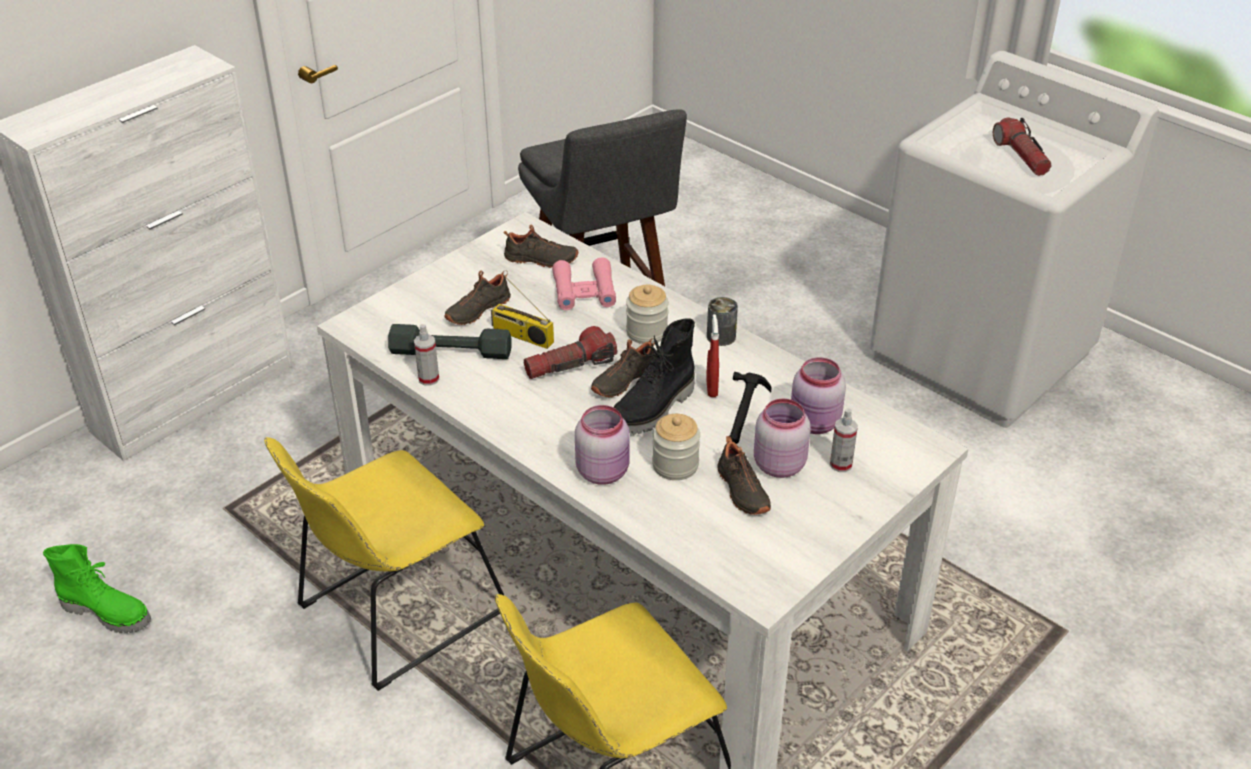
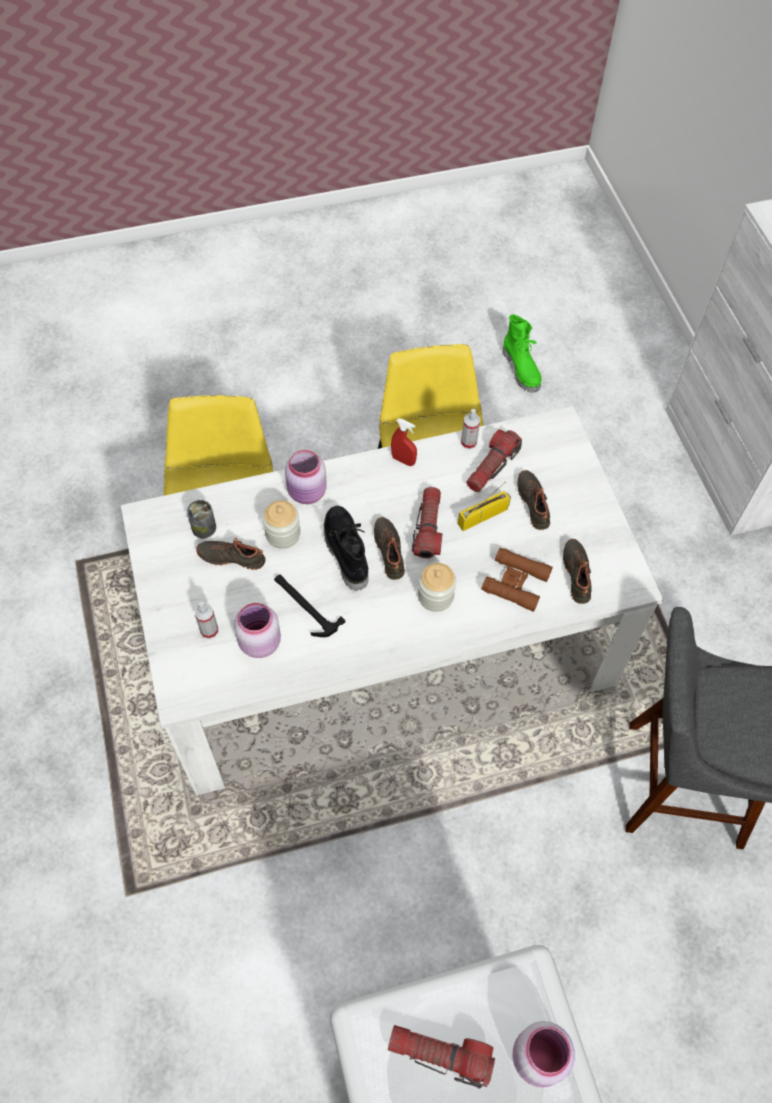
camera: 120 degrees right, 20 degrees up
green boot [43,544,151,633] -> green boot turned 75 degrees counterclockwise [502,314,542,392]
grey dumbbell [388,324,512,359] -> flashlight [466,429,522,492]
black shoe [503,225,578,268] -> black shoe turned 135 degrees clockwise [563,539,592,604]
pink binoculars [552,258,616,310] -> brown binoculars [481,548,553,612]
red spray bottle [706,314,719,397] -> red spray bottle moved to [391,418,417,466]
can [707,297,738,346] -> can moved to [187,500,216,538]
pink jar [754,399,811,478] -> pink jar moved to [512,1021,575,1087]

